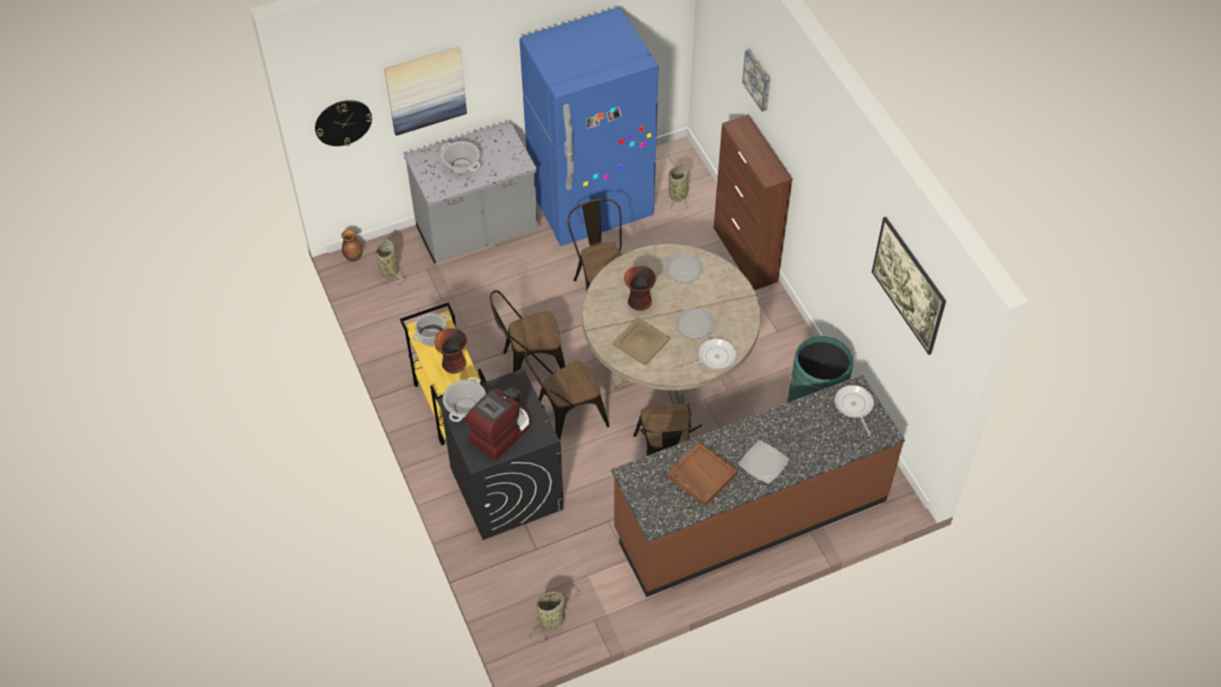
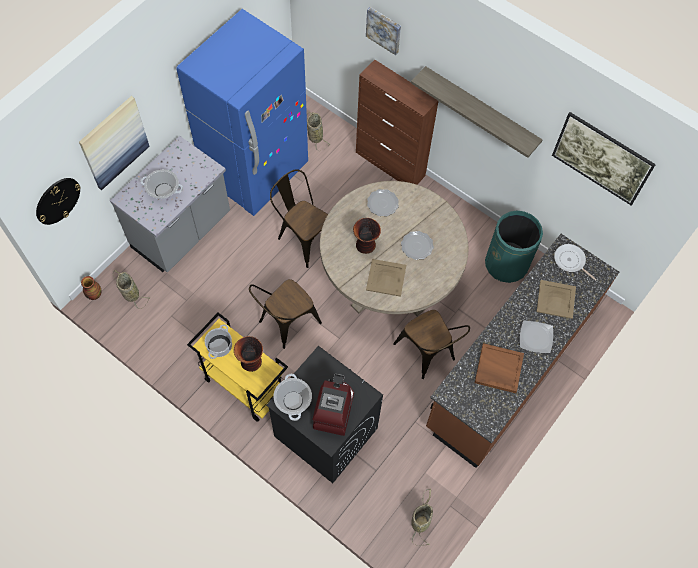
camera: 30 degrees left, 10 degrees up
brown chair [525,351,609,439] -> none
frying pan [681,338,736,370] -> none
none -> shelf [411,66,543,158]
none -> beige tray [537,280,576,319]

